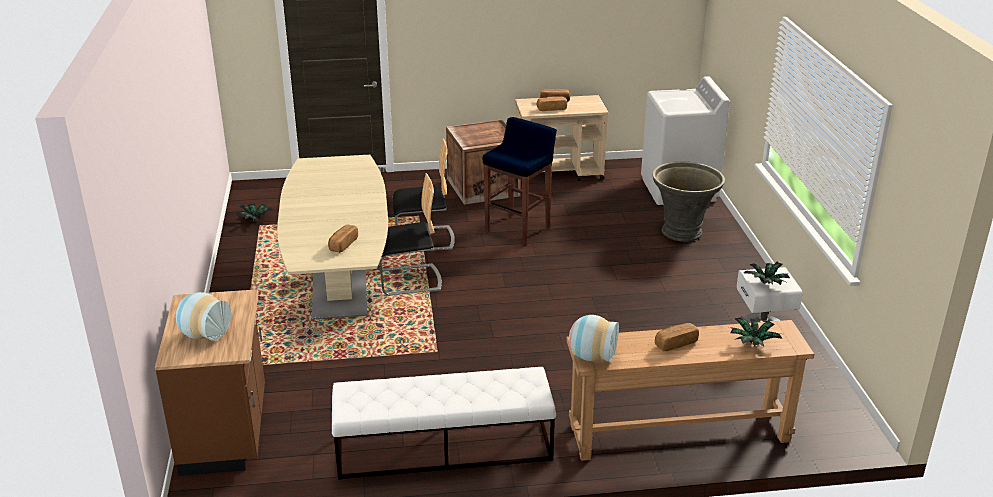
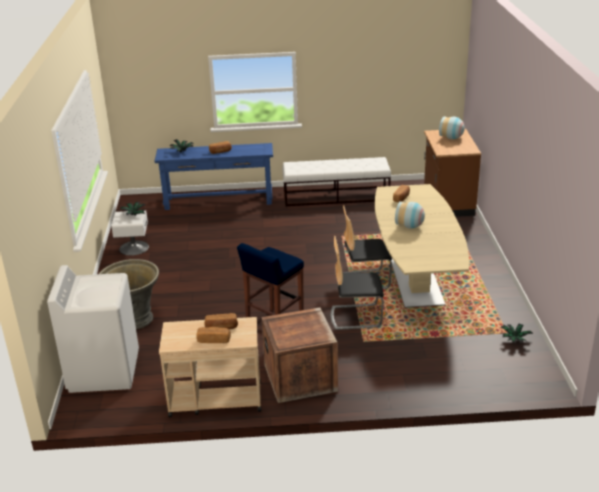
camera: 175 degrees left, 0 degrees up
brown console table [566,320,814,461] -> blue console table [155,143,273,210]
vase [569,315,619,362] -> vase moved to [395,201,425,228]

